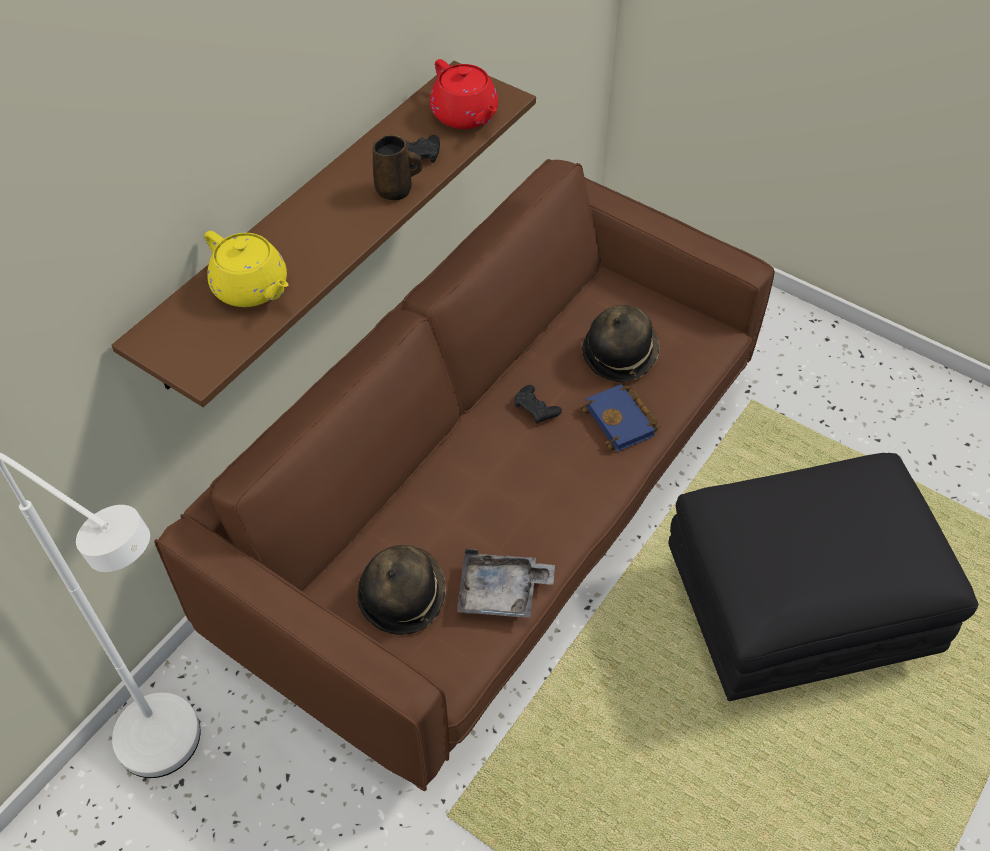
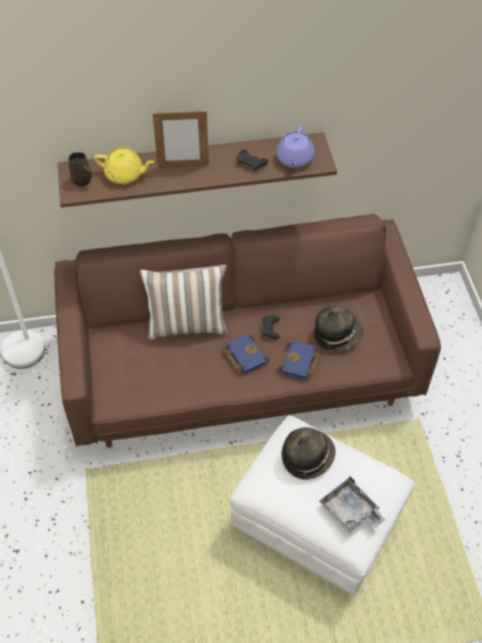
camera: 45 degrees right, 0 degrees up
yellow teapot [204,231,289,307] -> yellow teapot turned 75 degrees counterclockwise [94,147,154,184]
hat [357,545,446,635] -> hat moved to [282,427,335,480]
brown mug [373,135,422,200] -> brown mug moved to [68,152,92,187]
red teapot [430,59,498,129] -> purple teapot [276,126,315,168]
grey tray [457,549,555,618] -> grey tray moved to [319,476,386,533]
black ottoman [669,453,979,701] -> white ottoman [229,415,416,596]
none -> pillow [140,265,229,340]
none -> picture frame [152,109,209,168]
none -> blue book [223,334,270,375]

